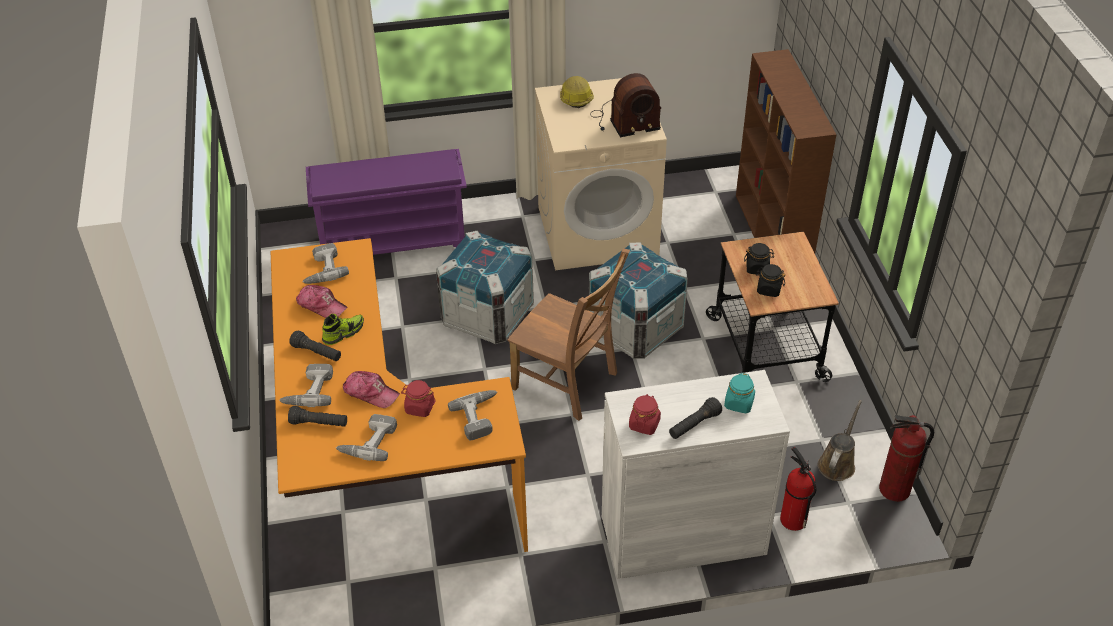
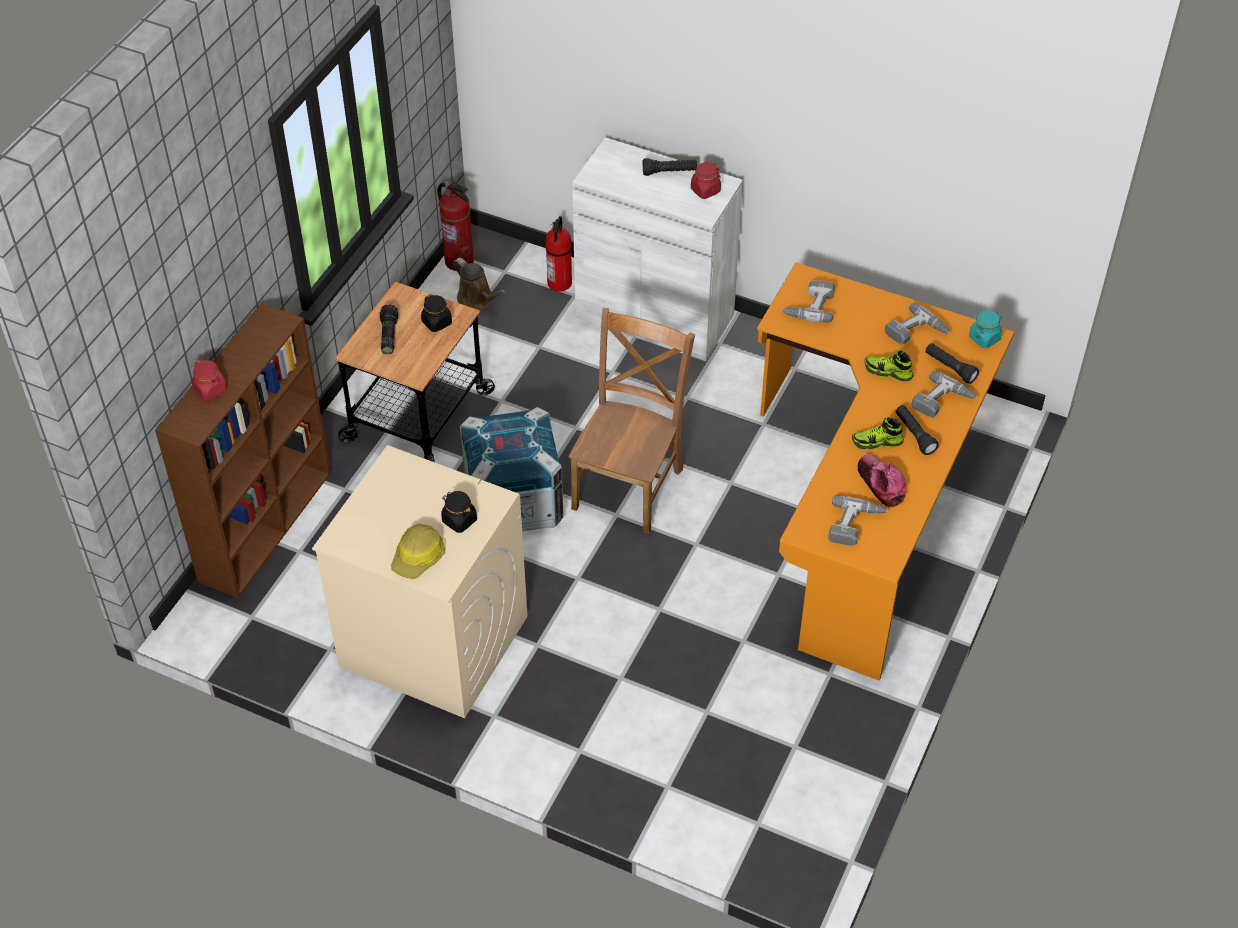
camera: 145 degrees left, 5 degrees up
purple shoe rack [306,149,467,255] -> none
cap [343,371,400,408] -> shoe [864,350,914,382]
red jar [401,380,436,417] -> red jar moved to [192,359,227,401]
crate [436,231,534,344] -> none
brown chair [507,248,630,421] -> brown chair turned 45 degrees clockwise [568,308,695,534]
radio [590,73,661,137] -> none
turquoise jar [724,373,755,413] -> turquoise jar moved to [969,310,1002,348]
black jar [744,243,774,275] -> black jar moved to [441,491,477,533]
brown watering can [817,400,862,481] -> brown watering can turned 105 degrees counterclockwise [453,258,506,310]
none -> flashlight [380,304,399,354]

